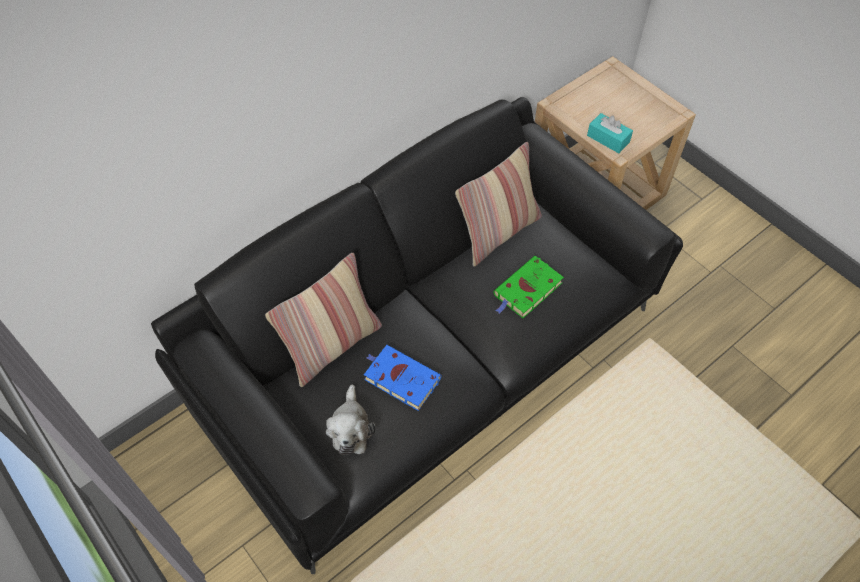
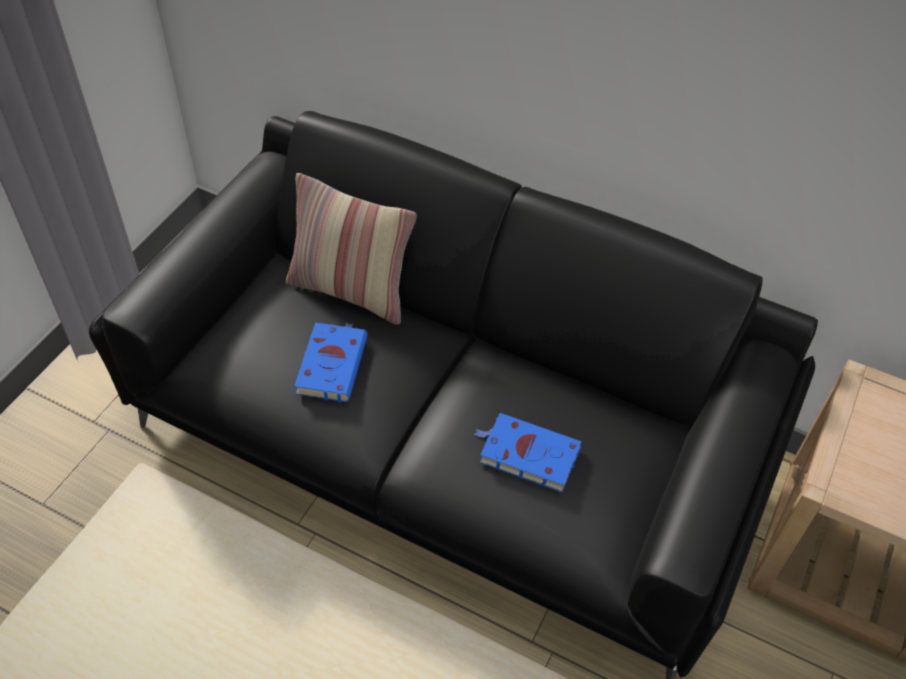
camera: 65 degrees right, 5 degrees down
plush toy [326,384,376,455] -> none
pillow [455,142,542,266] -> none
green book [493,256,564,318] -> blue book [473,413,582,493]
turquoise tissue box [587,113,633,153] -> none

